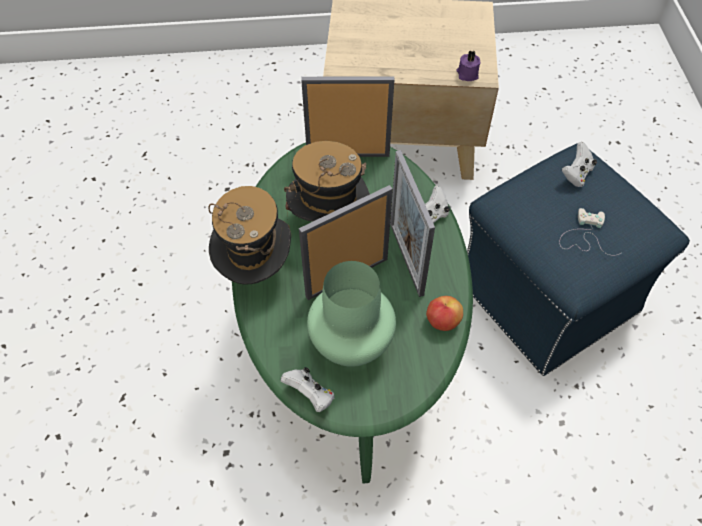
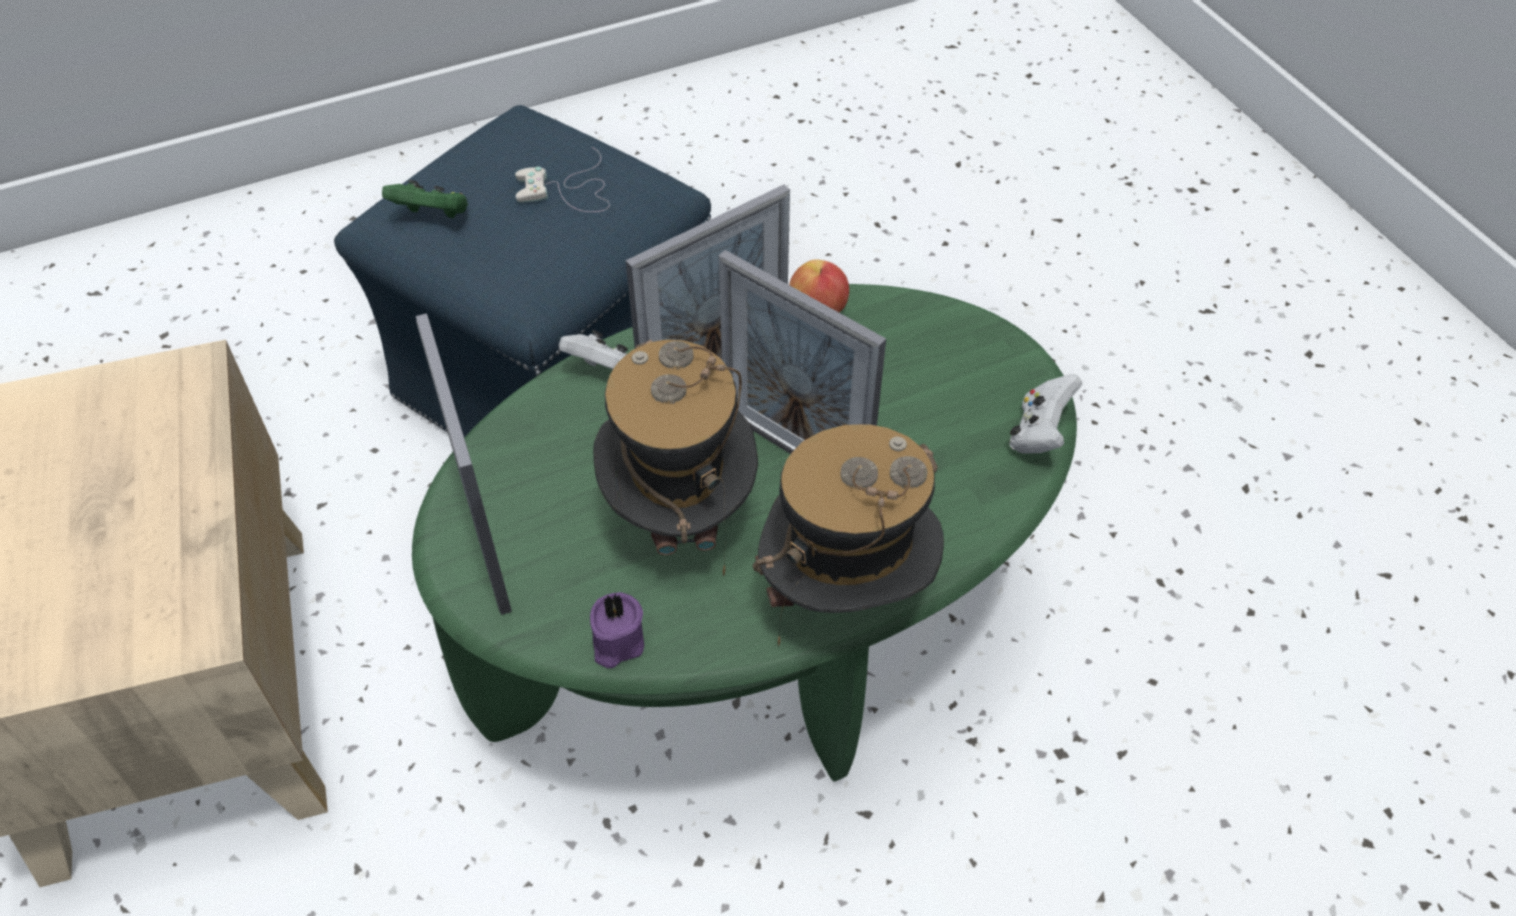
camera: 110 degrees left, 5 degrees down
green vase [307,261,396,367] -> none
purple candle [457,50,480,81] -> purple candle moved to [590,592,644,668]
white game controller [562,142,597,187] -> green game controller [382,180,468,218]

